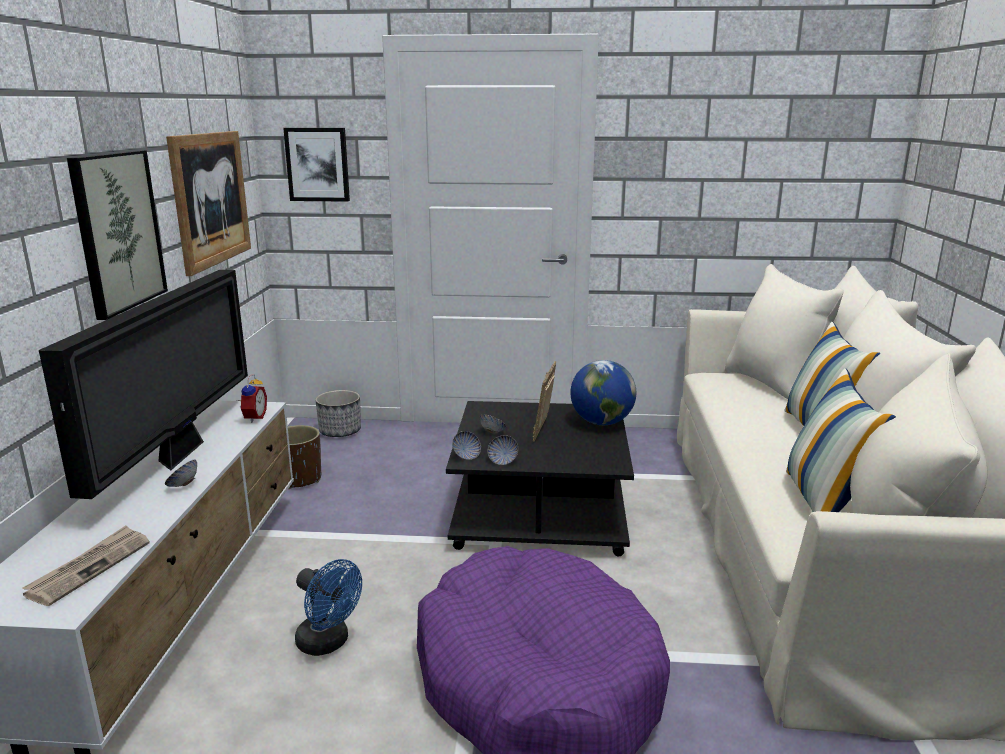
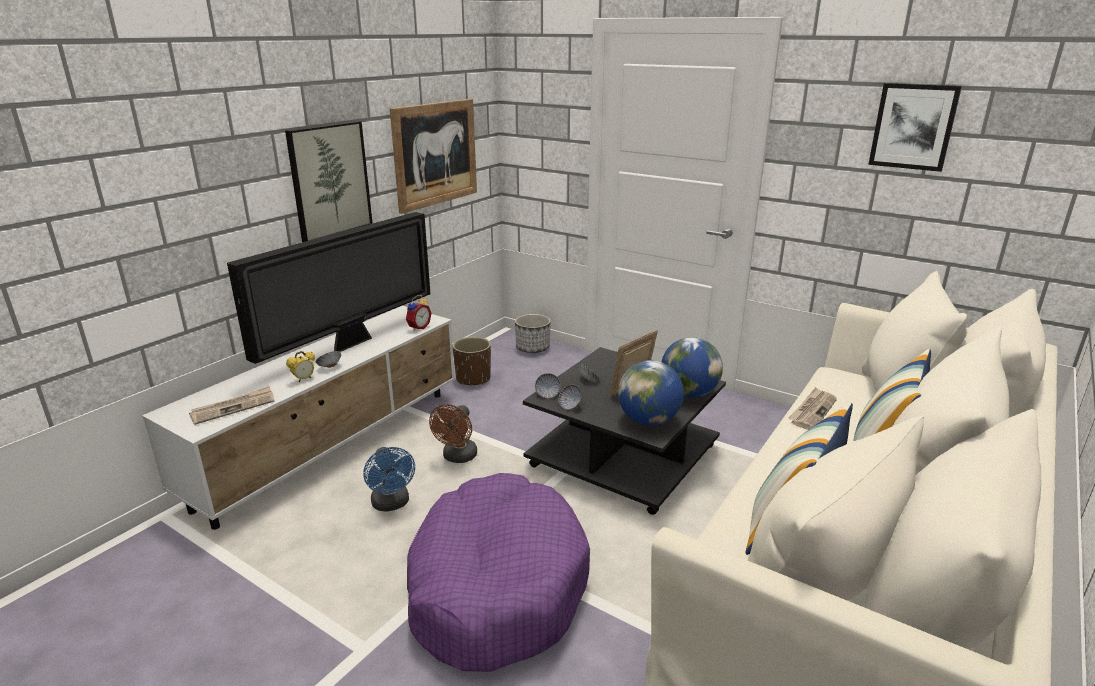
camera: 30 degrees right, 5 degrees up
picture [283,128,350,202] -> picture moved to [868,83,962,172]
none -> alarm clock [286,351,315,382]
none -> brown fan [429,404,477,463]
none -> globe [618,360,684,426]
none -> newspaper [788,387,837,430]

